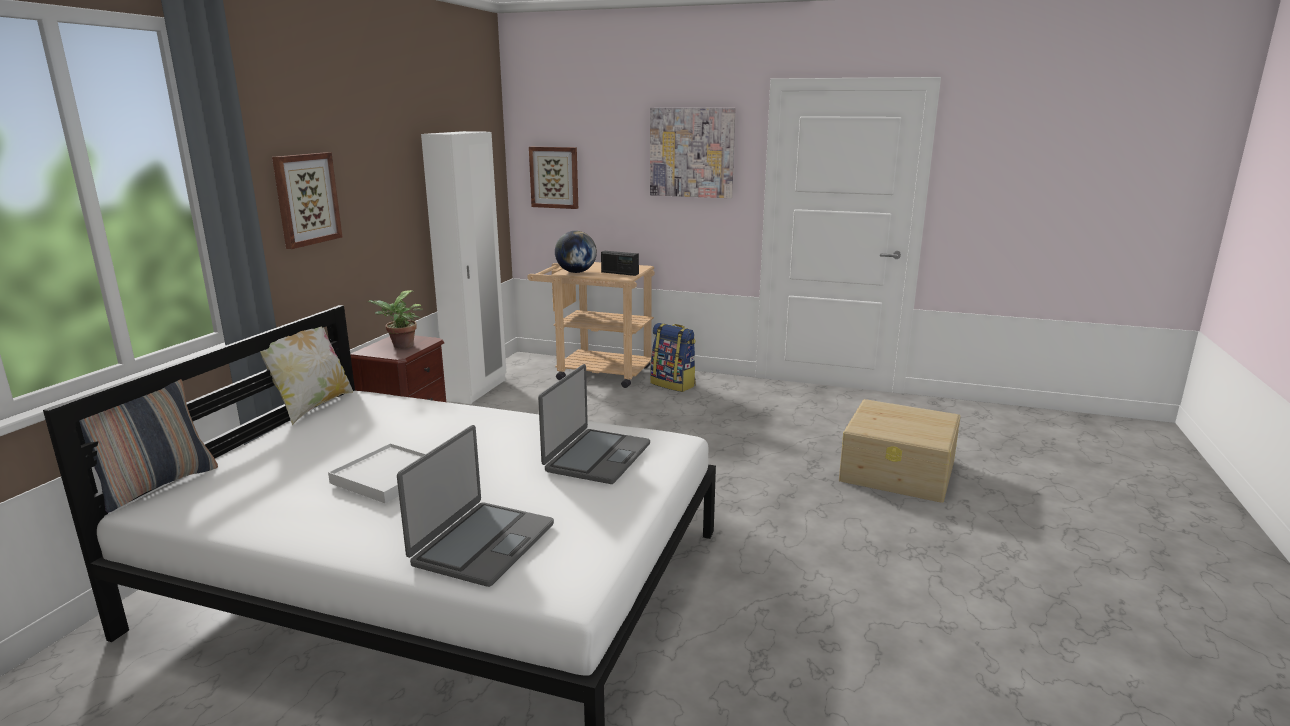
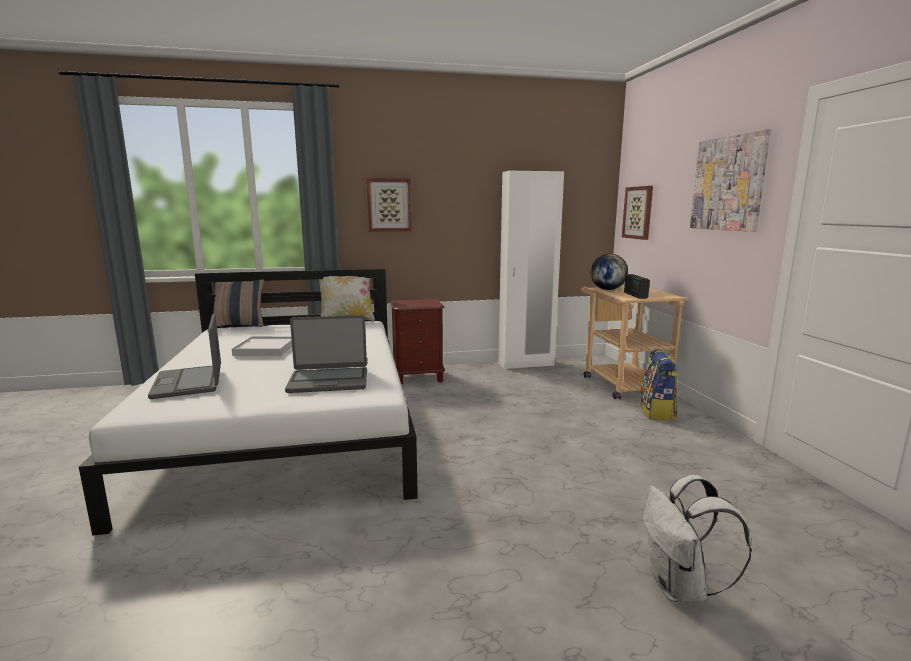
camera: 60 degrees right, 5 degrees down
potted plant [367,290,423,349] -> none
laptop [397,425,554,587] -> laptop turned 75 degrees clockwise [148,314,221,399]
beige storage box [839,399,961,503] -> white backpack [643,475,752,603]

